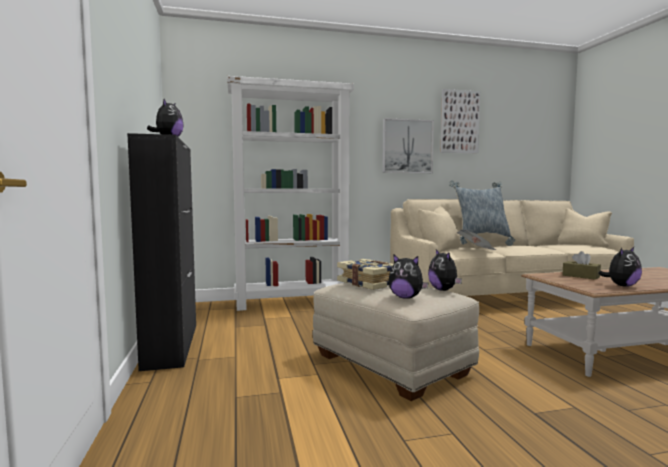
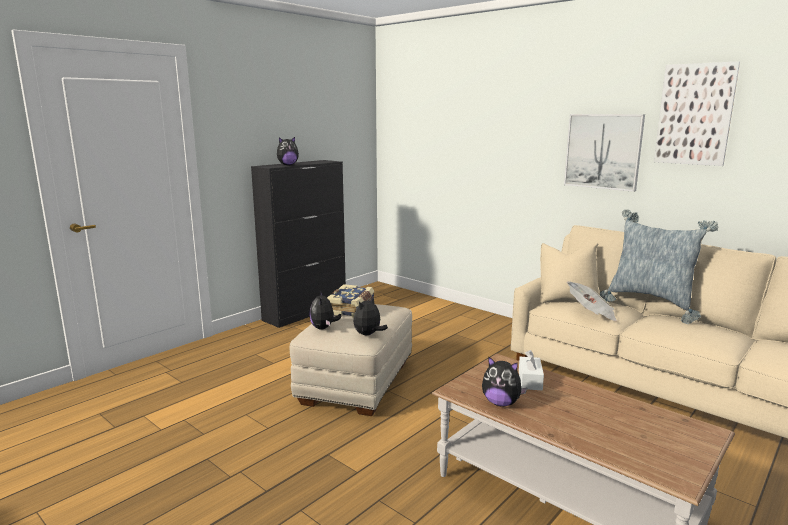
camera: 55 degrees right, 10 degrees up
white bookcase [227,76,354,311] -> none
brown tissue box [562,251,601,280] -> white tissue box [519,350,544,390]

